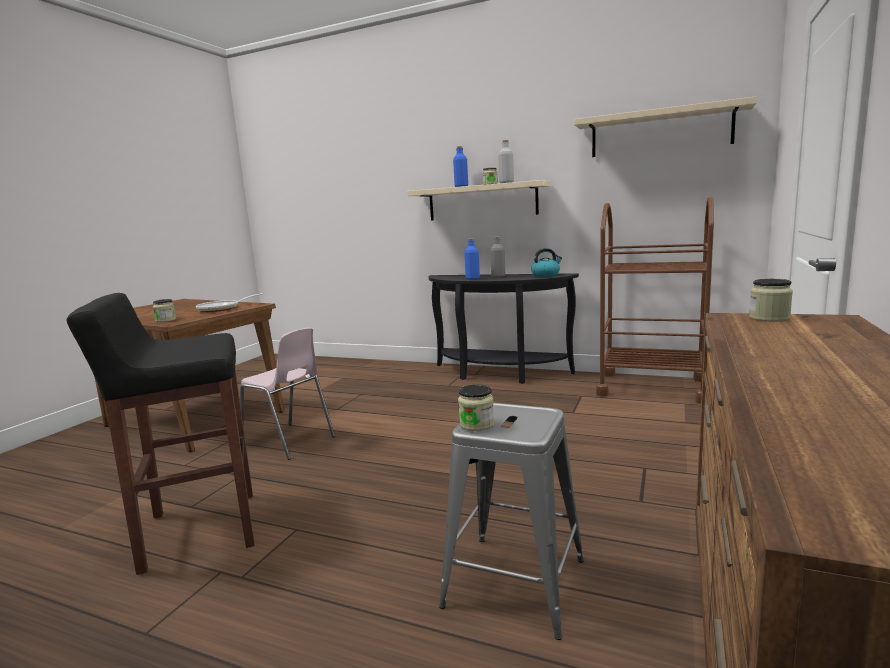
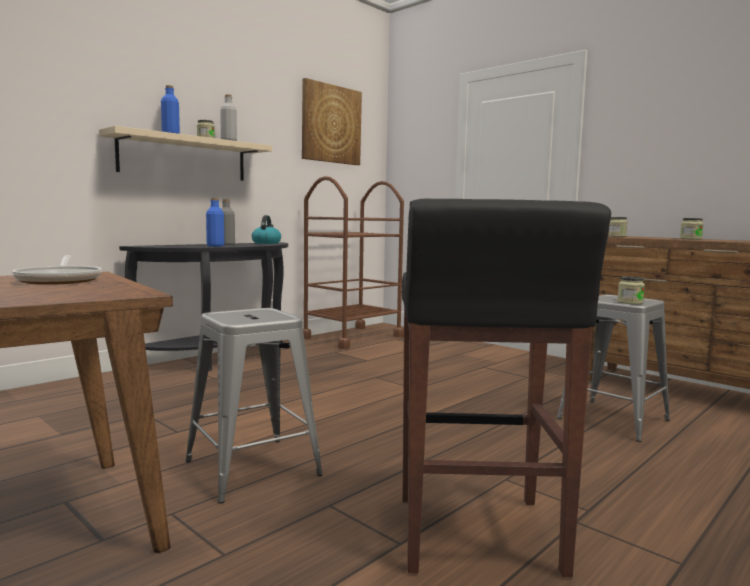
camera: 70 degrees left, 5 degrees down
jar [153,299,176,322] -> jar moved to [680,218,704,240]
pink chair [240,328,335,460] -> grey stool [185,308,323,503]
beige shelf [574,96,757,157] -> picture [302,78,362,165]

